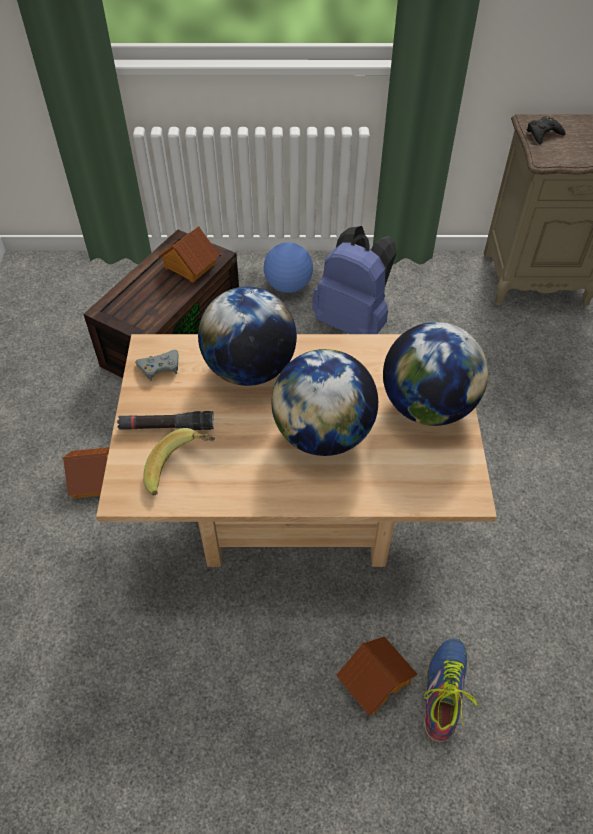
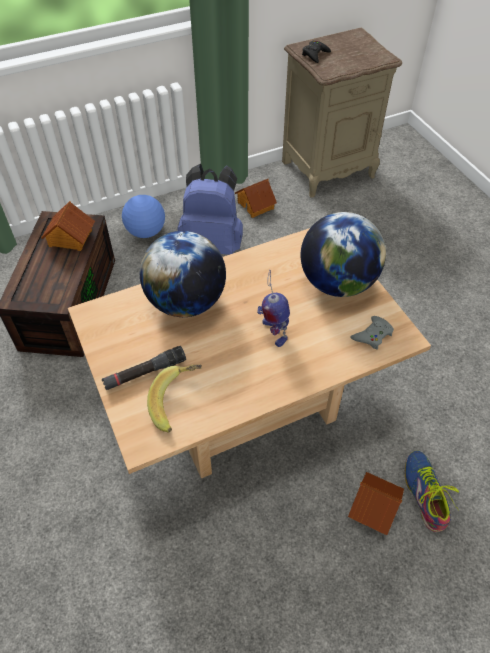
camera: 25 degrees left, 0 degrees up
toy house [62,447,110,499] -> toy house moved to [235,179,277,218]
grey game controller [135,350,179,381] -> grey game controller moved to [350,316,394,350]
globe [272,349,378,456] -> toy robot [257,270,290,347]

